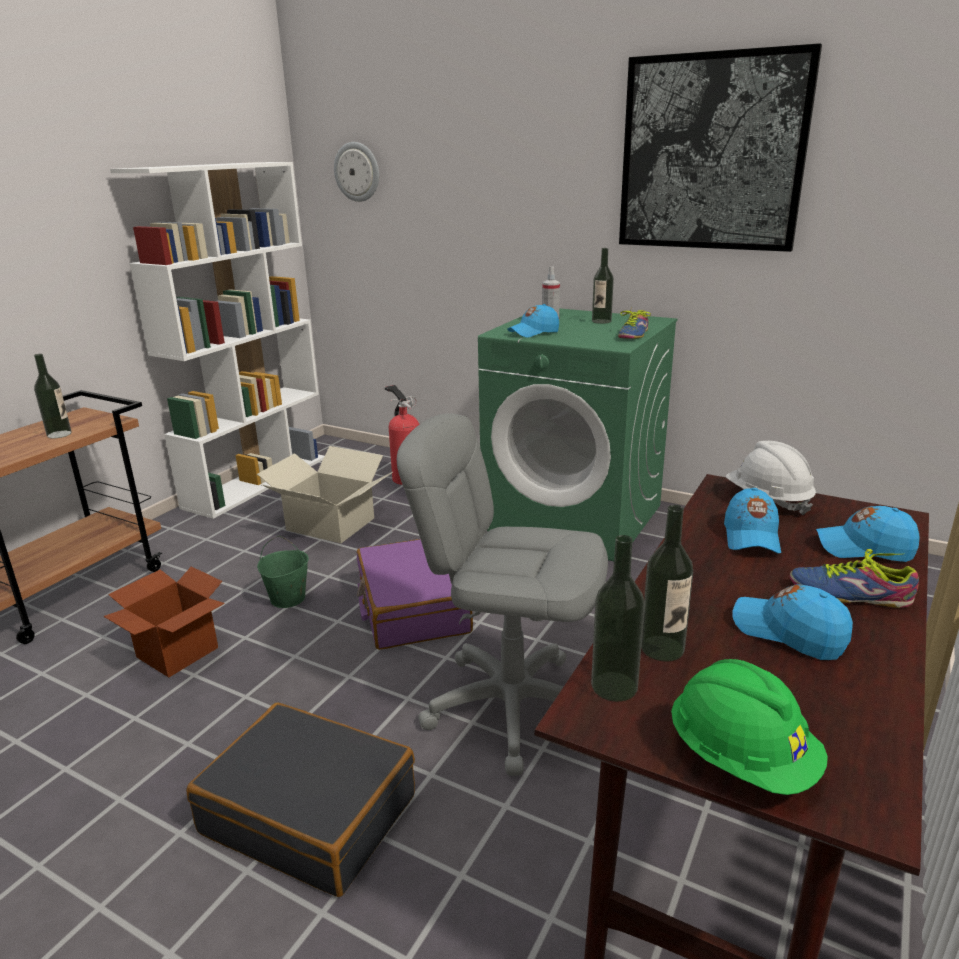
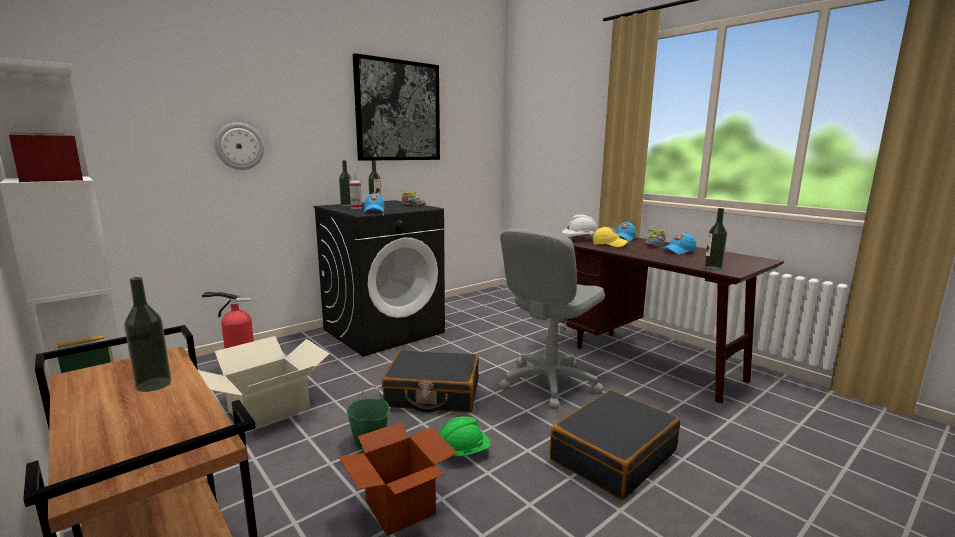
camera: 70 degrees left, 10 degrees down
wall clock [334,142,379,202] -> wall clock moved to [215,123,264,170]
purple suitcase [357,539,473,650] -> black suitcase [382,350,479,413]
green washing machine [478,308,677,561] -> black washing machine [313,200,445,357]
bottle [641,505,693,662] -> bottle moved to [339,160,352,206]
green hard hat [671,659,828,795] -> green hard hat moved to [439,416,491,457]
blue cap [724,488,781,554] -> yellow cap [593,226,629,247]

